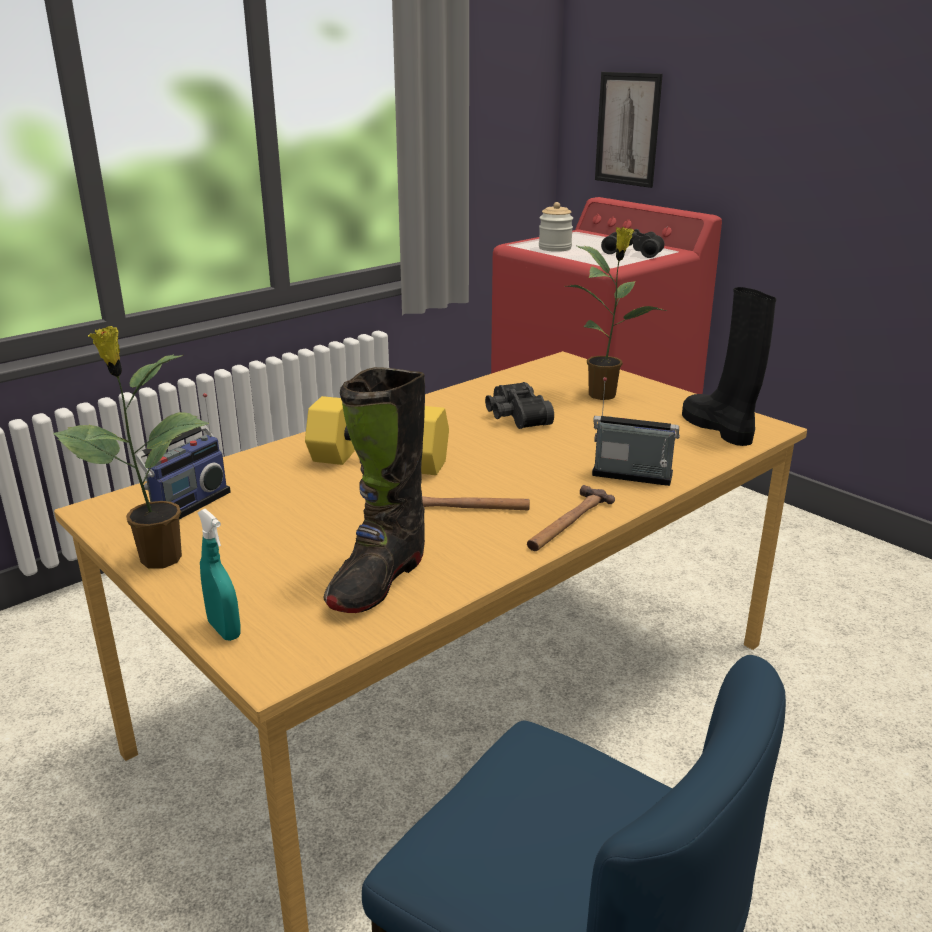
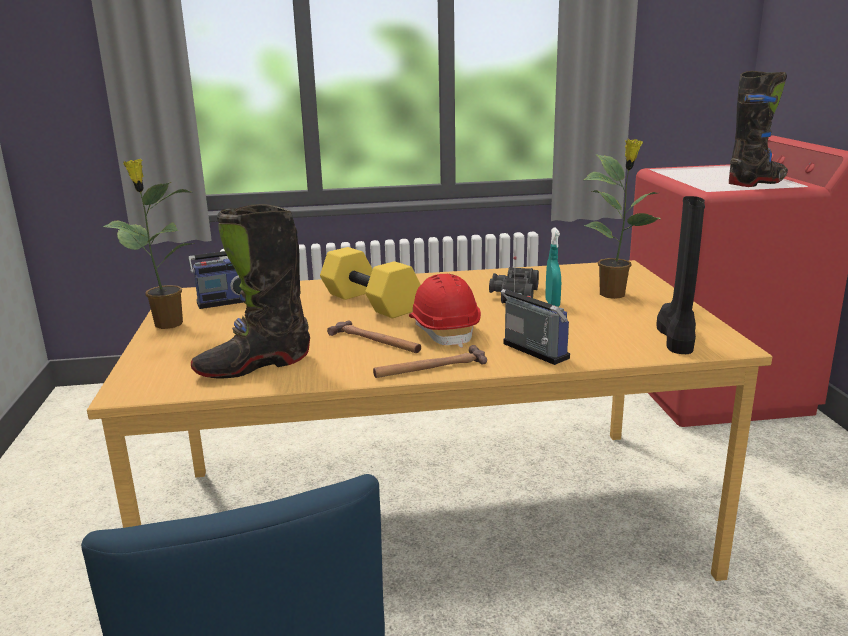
camera: 35 degrees right, 5 degrees down
turquoise spray bottle [198,509,241,641] -> turquoise spray bottle moved to [546,228,561,307]
jar [539,202,573,252] -> none
picture [595,72,663,188] -> none
black binoculars [601,229,664,258] -> black boot [729,71,788,187]
none -> red hard hat [409,274,481,348]

